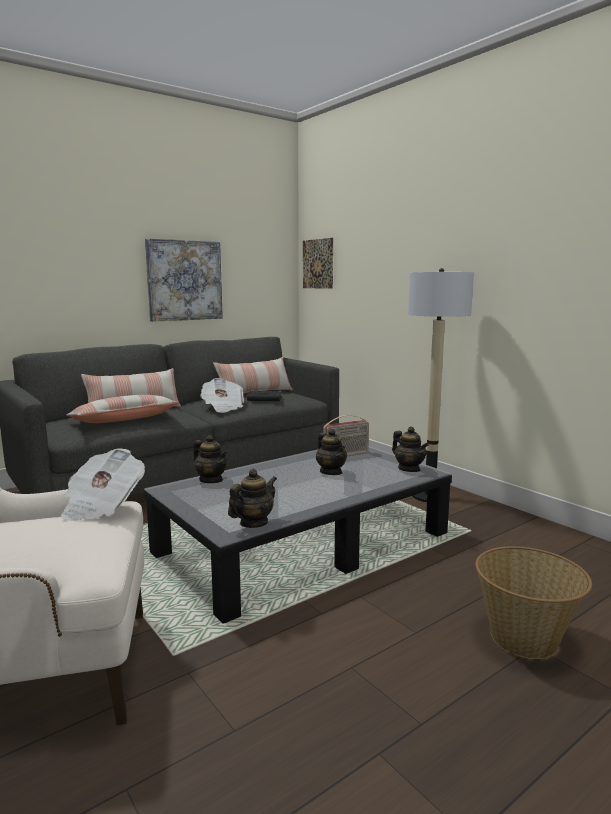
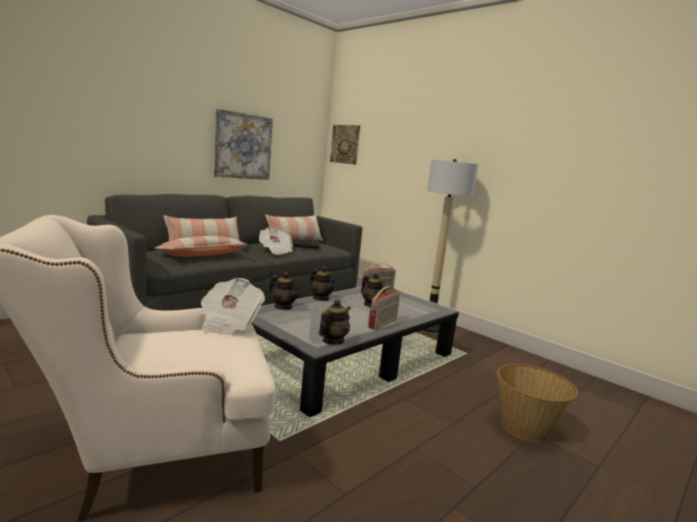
camera: 10 degrees left, 0 degrees up
teapot [392,426,429,472] -> teapot moved to [310,266,336,301]
none -> radio [368,286,400,330]

